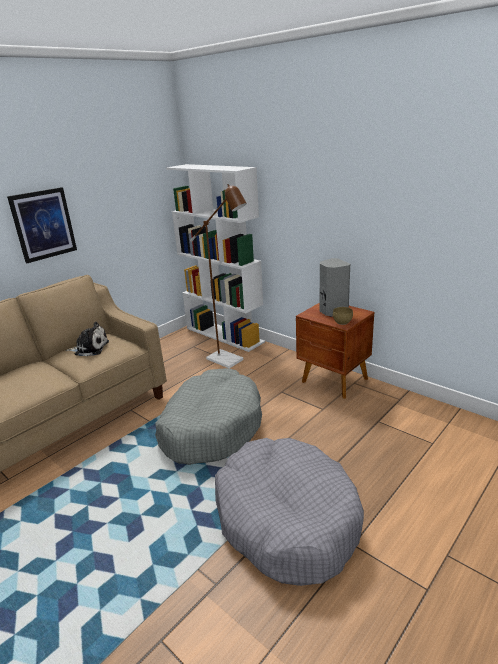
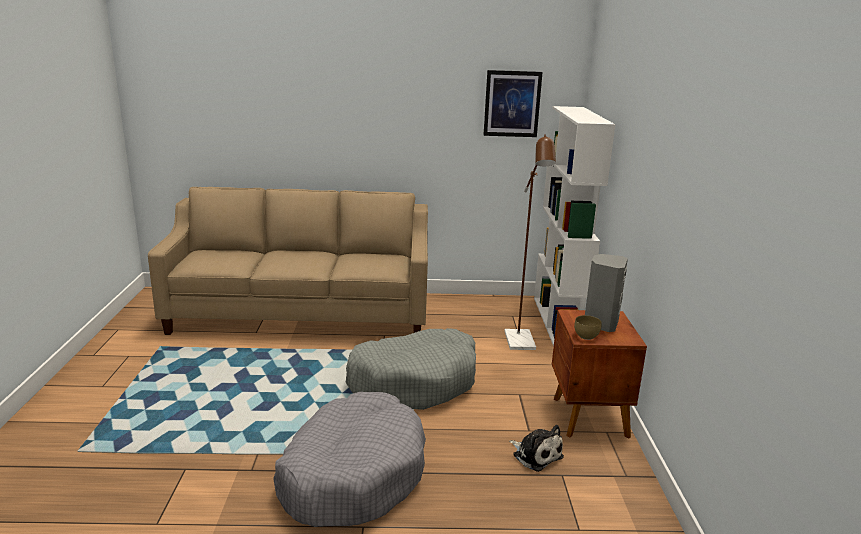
camera: 45 degrees right, 5 degrees down
picture [7,187,77,263] -> picture moved to [484,70,543,137]
plush toy [65,322,109,356] -> plush toy moved to [509,425,564,472]

